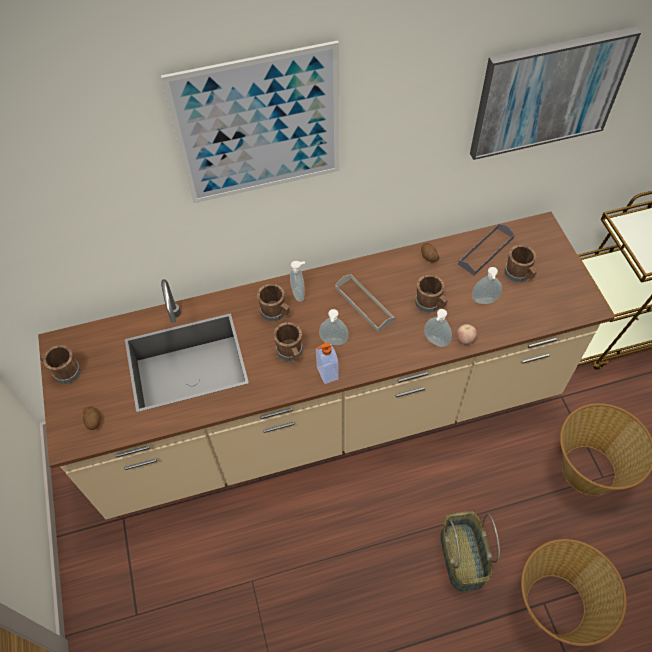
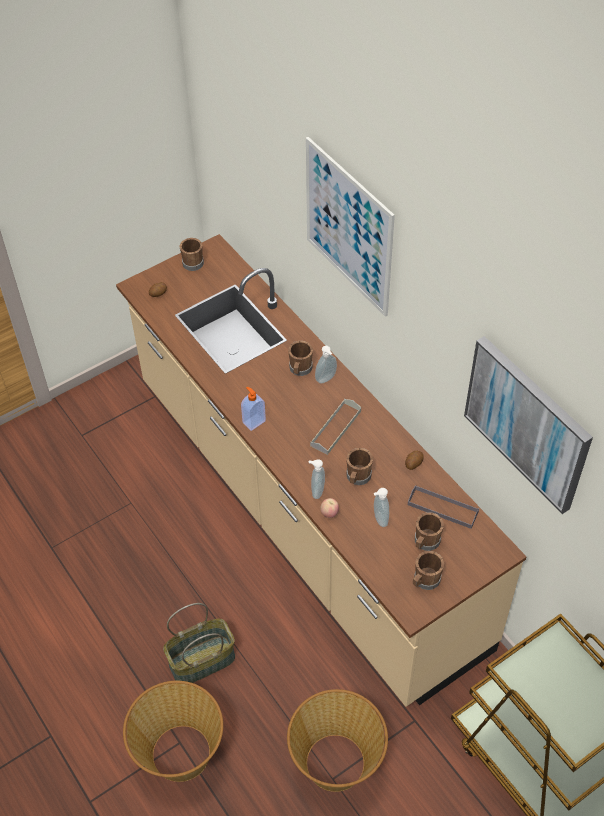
camera: 70 degrees right, 5 degrees down
brown mug [273,322,303,361] -> brown mug moved to [413,551,444,590]
soap dispenser [319,309,349,345] -> none

